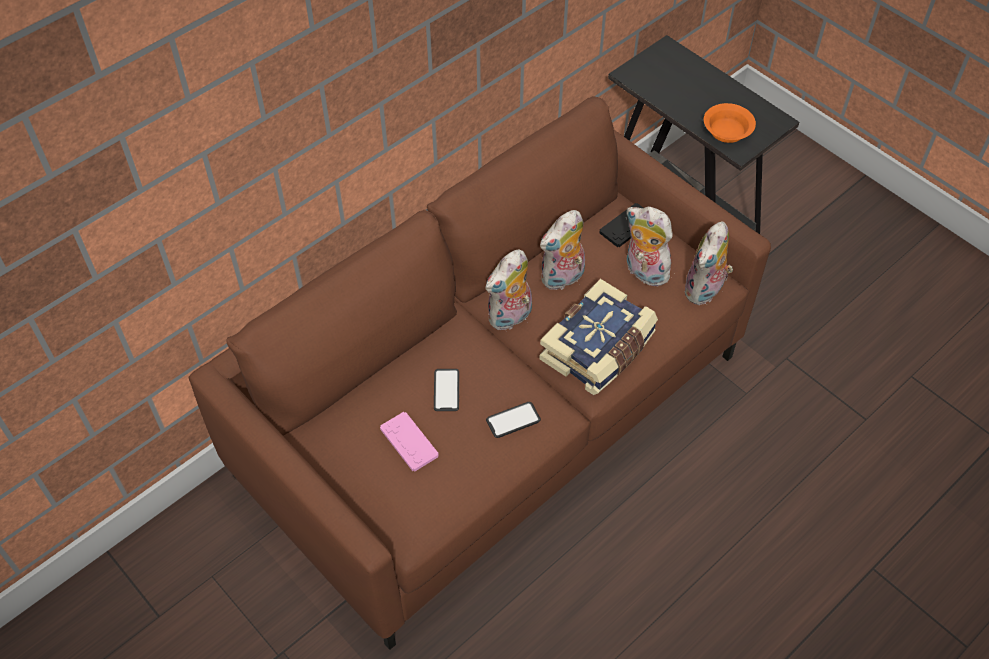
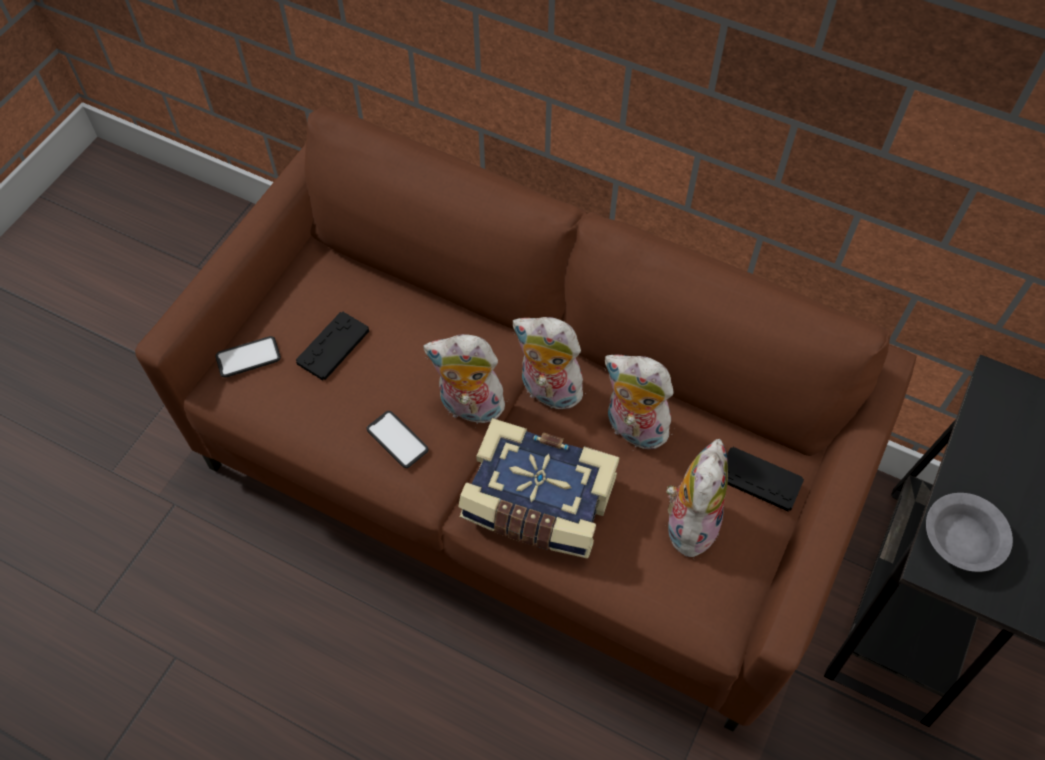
camera: 70 degrees right, 5 degrees up
pink game controller [380,412,439,471] -> black game controller [296,312,369,380]
phone [434,369,459,411] -> phone moved to [215,336,281,377]
plush toy [684,222,733,305] -> plush toy moved to [423,334,511,428]
orange bowl [704,103,756,143] -> grey bowl [926,493,1013,572]

